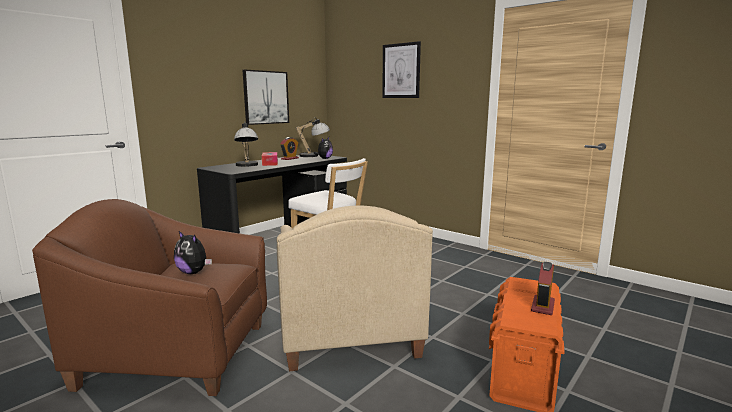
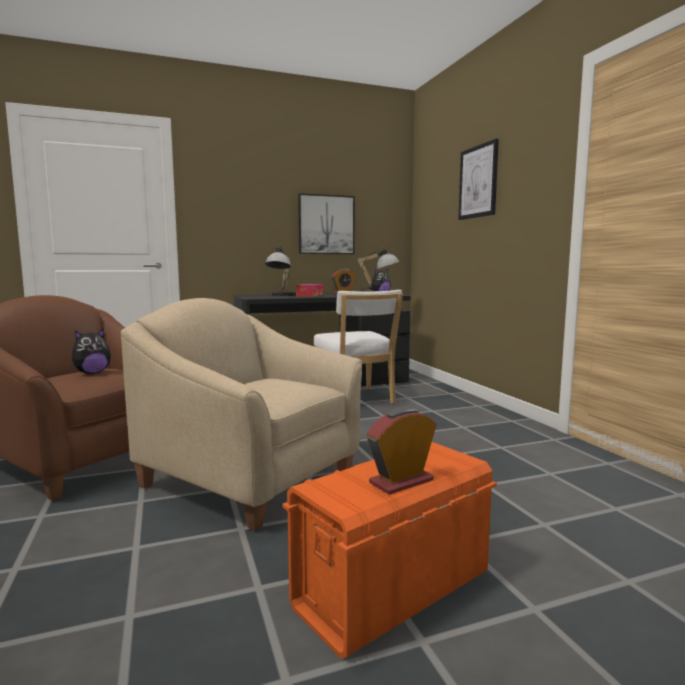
camera: 30 degrees right, 5 degrees down
plush toy [174,231,212,274] -> plush toy turned 105 degrees counterclockwise [72,328,111,374]
beige armchair [277,206,433,371] -> beige armchair turned 105 degrees clockwise [121,298,362,531]

